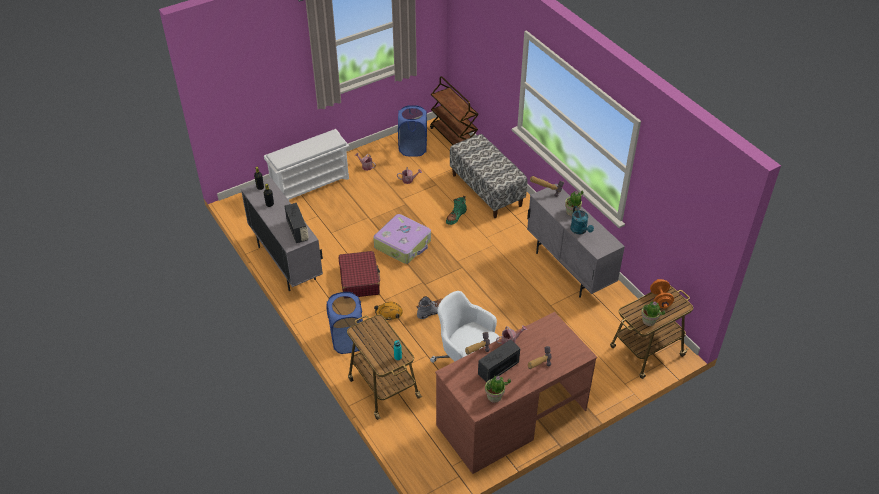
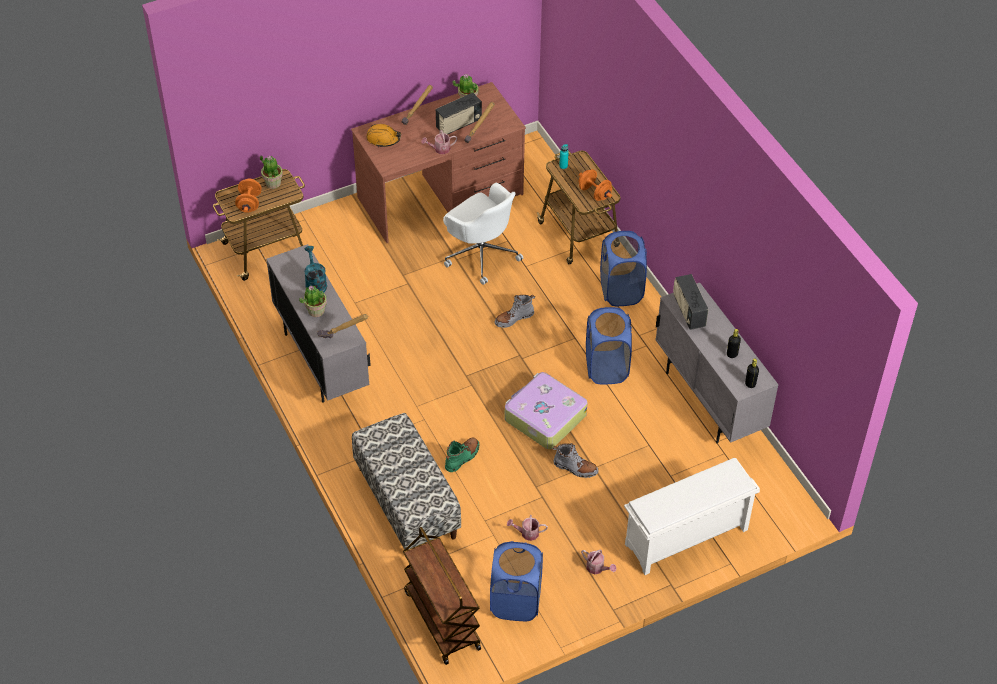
camera: 175 degrees left, 5 degrees up
red suitcase [339,251,380,297] -> blue laundry basket [586,307,632,384]
orange hard hat [374,302,403,321] -> orange hard hat moved to [366,124,401,147]
none -> grey boot [553,443,599,478]
none -> orange dumbbell [579,169,612,201]

